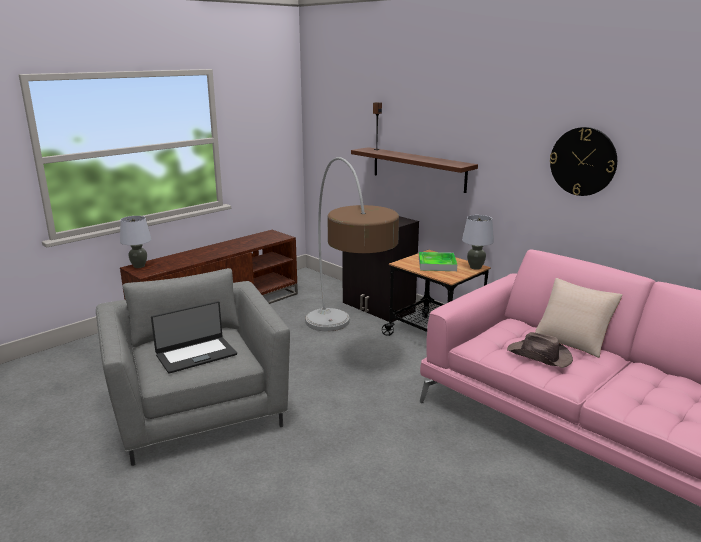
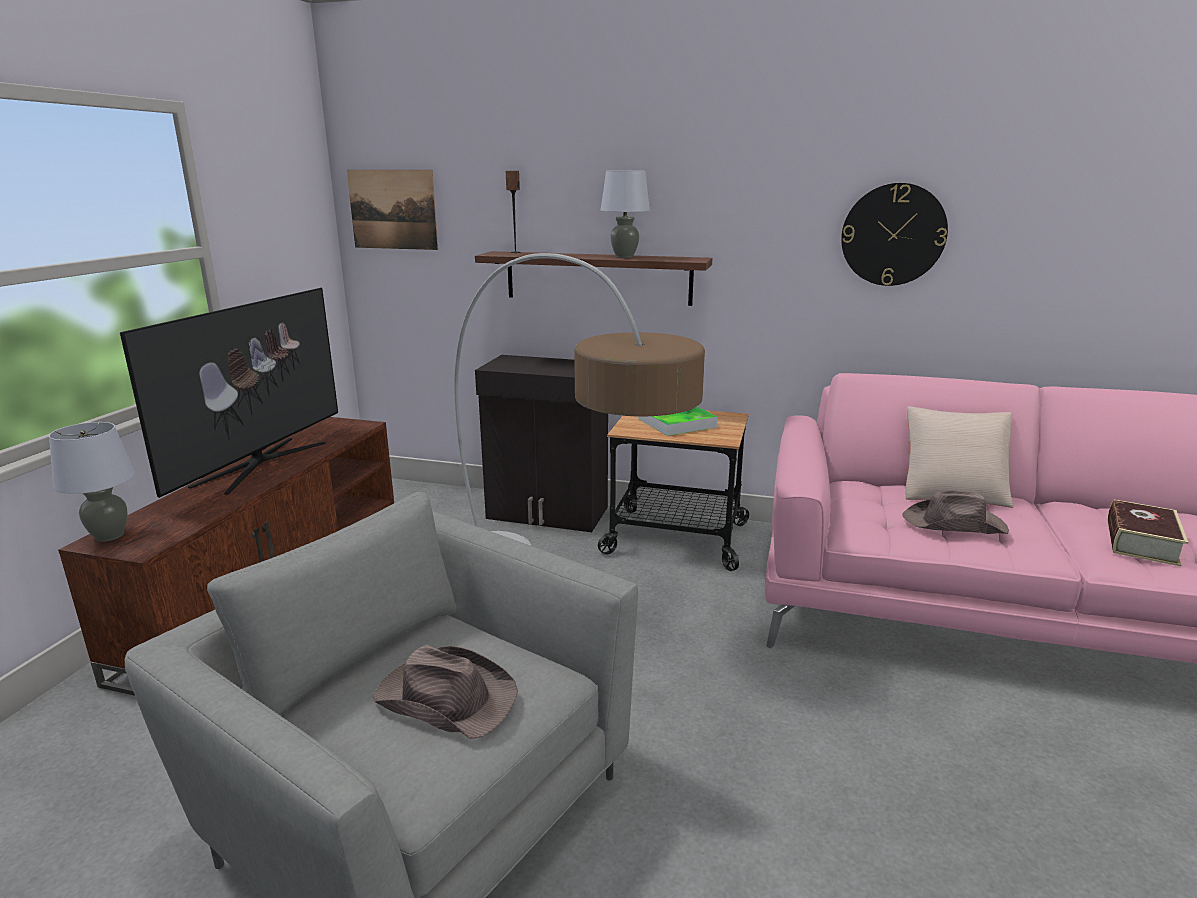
camera: 30 degrees left, 0 degrees up
laptop [151,301,237,374] -> brown hat [372,645,518,739]
grey table lamp [462,215,494,270] -> grey table lamp moved to [601,171,650,258]
none -> television [120,288,338,498]
none -> picture [347,170,438,250]
none -> book [1108,499,1188,566]

